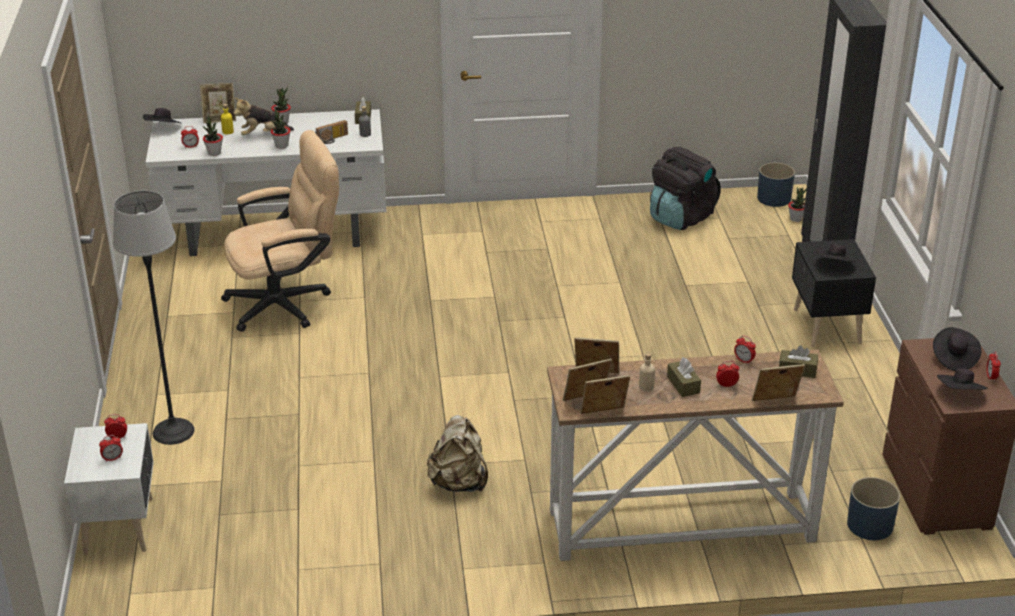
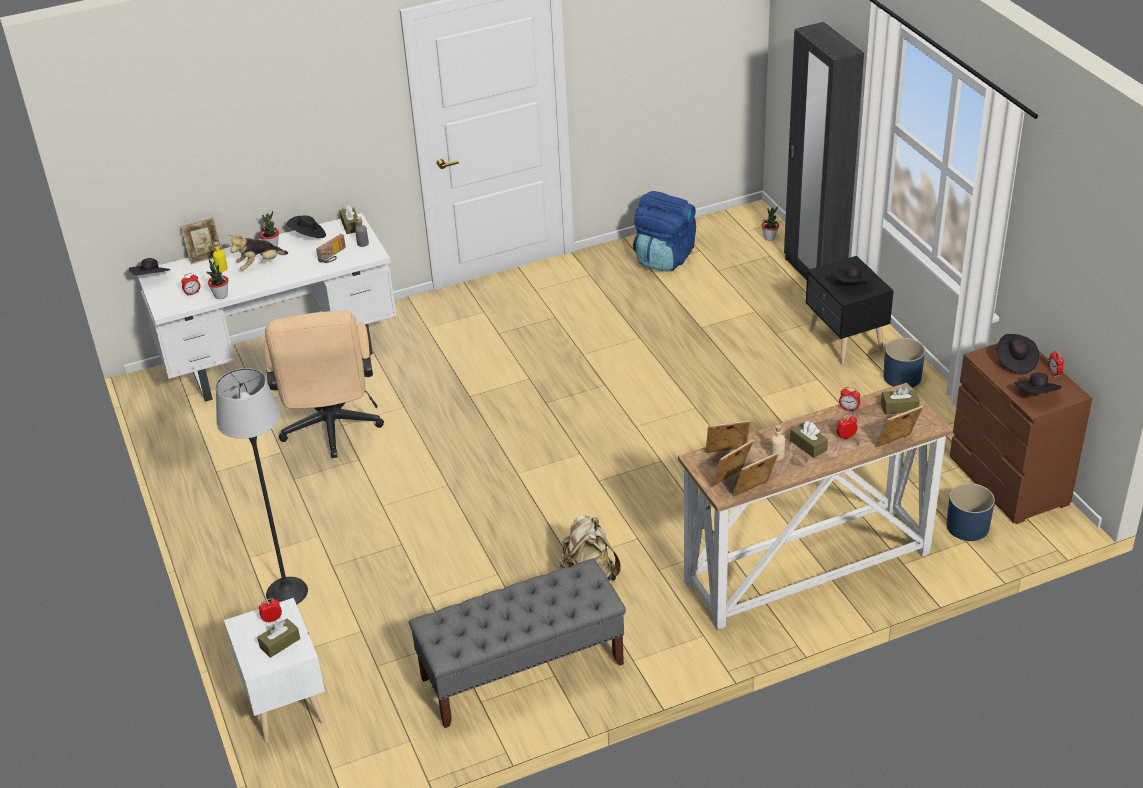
camera: 15 degrees left, 5 degrees up
alarm clock [99,435,123,462] -> brown tissue box [257,618,300,658]
beige office chair [221,130,339,332] -> beige office chair turned 120 degrees clockwise [264,310,384,458]
potted plant [270,109,291,149] -> none
black backpack [650,147,721,230] -> blue backpack [633,191,696,272]
blue planter [757,163,795,207] -> blue planter moved to [883,338,925,388]
none -> black hat [287,216,326,238]
none -> grey bench [409,559,626,728]

